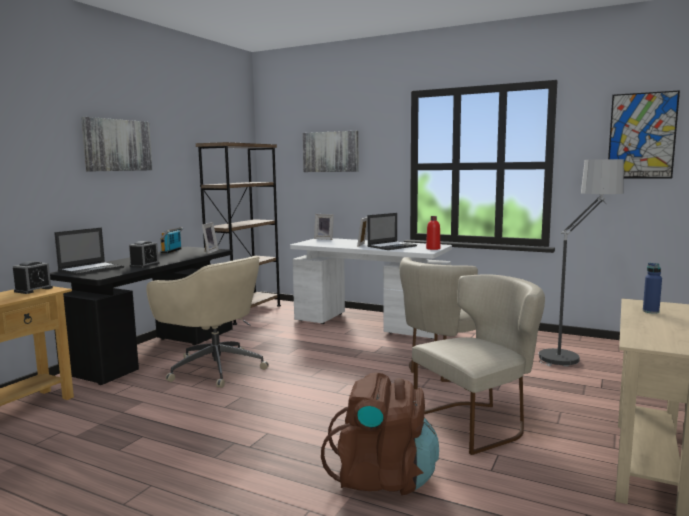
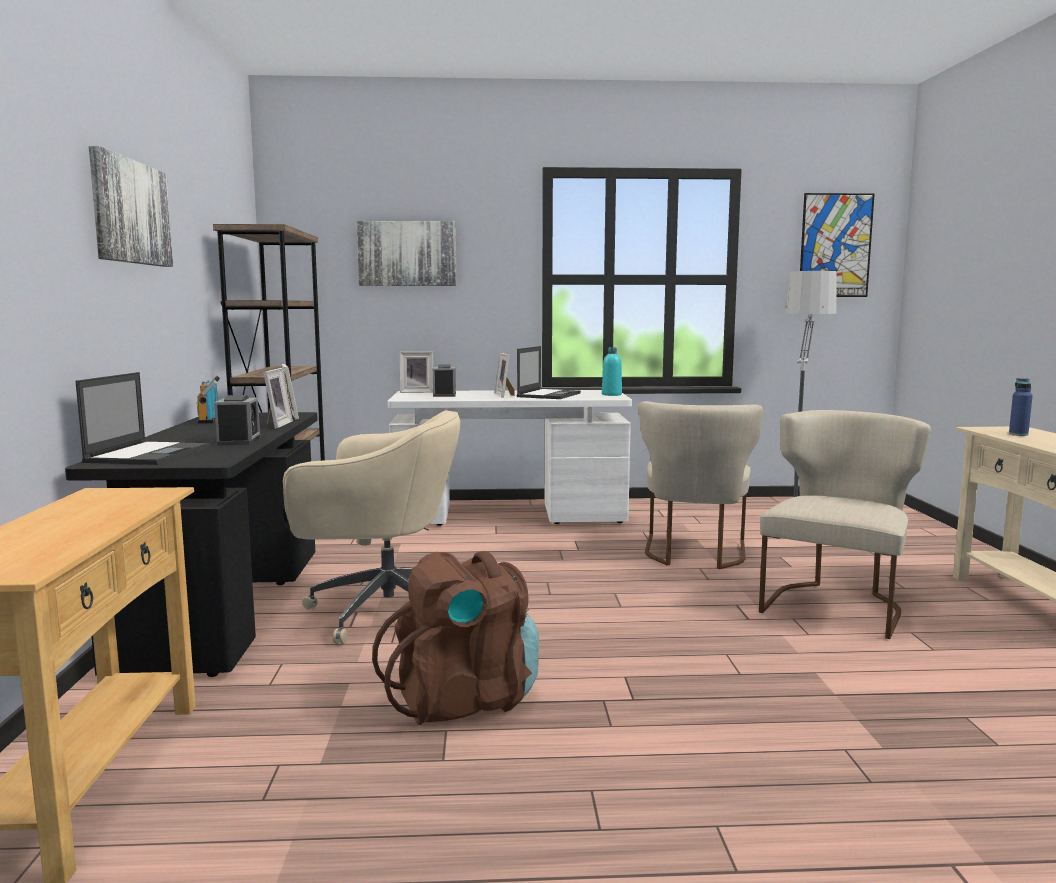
camera: 30 degrees left, 0 degrees up
alarm clock [13,261,53,294] -> alarm clock moved to [433,365,456,397]
brown backpack [321,372,439,495] -> brown backpack moved to [372,551,539,725]
red bottle [426,216,440,250] -> turquoise bottle [602,348,622,396]
none -> picture frame [263,368,293,429]

